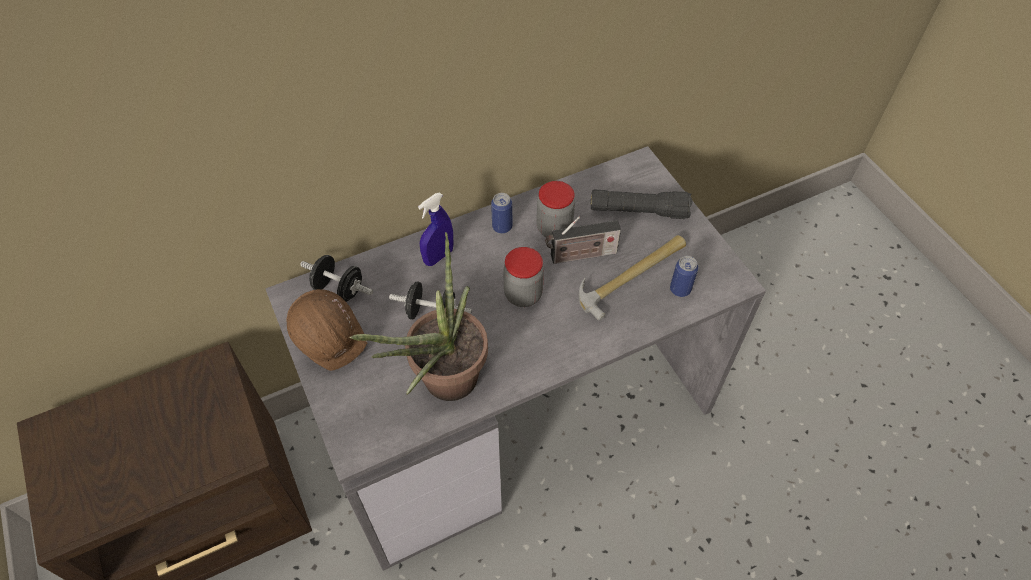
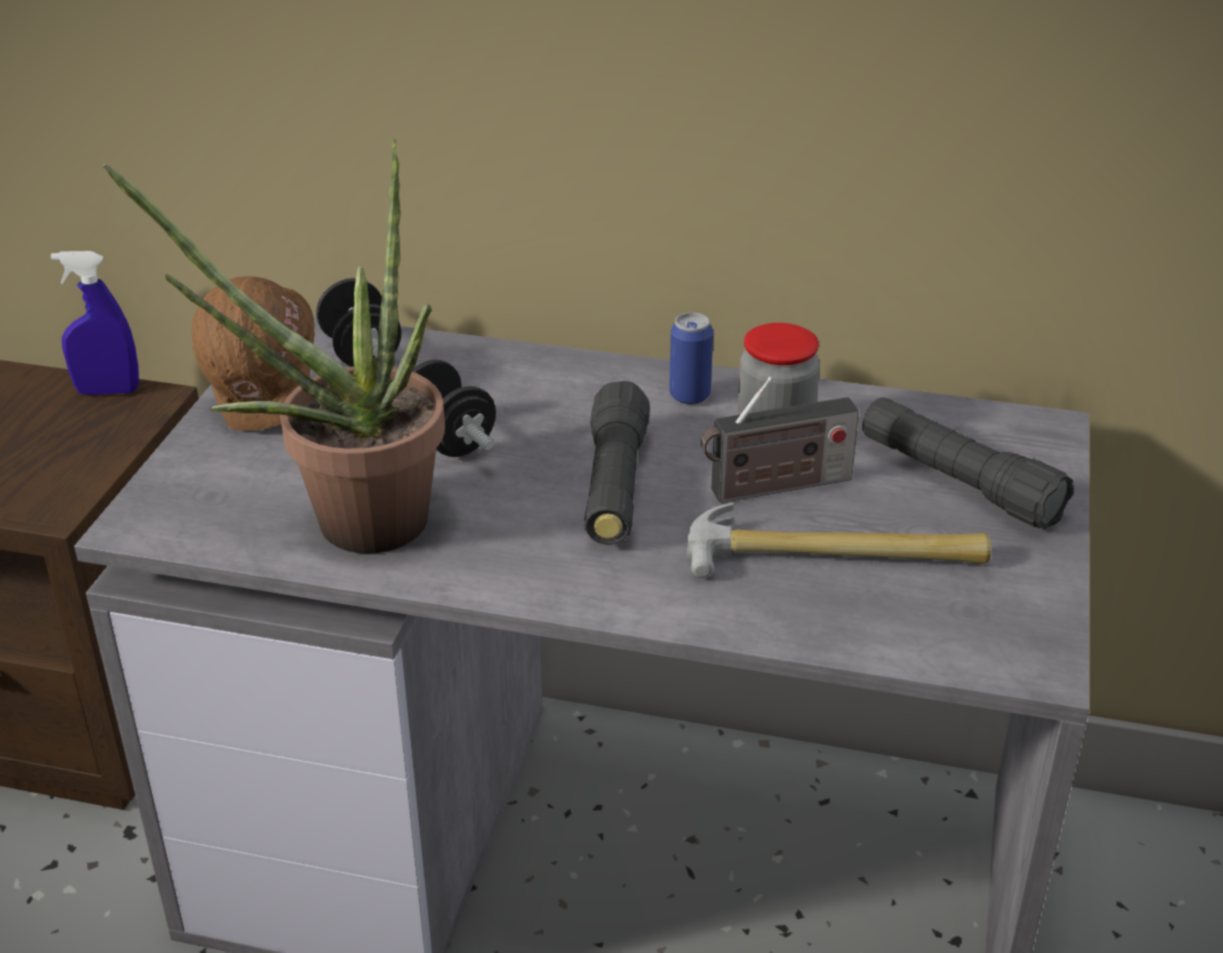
camera: 40 degrees right, 20 degrees down
blue spray bottle [418,192,453,266] -> blue spray bottle moved to [51,251,139,395]
jar [503,247,544,307] -> black flashlight [584,381,650,545]
radio [545,216,621,264] -> radio turned 45 degrees counterclockwise [701,376,859,503]
can [670,256,698,297] -> none

